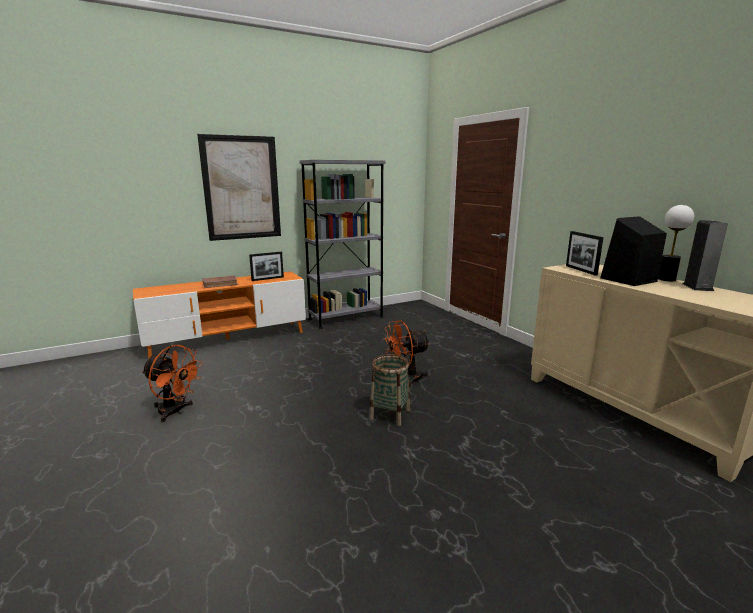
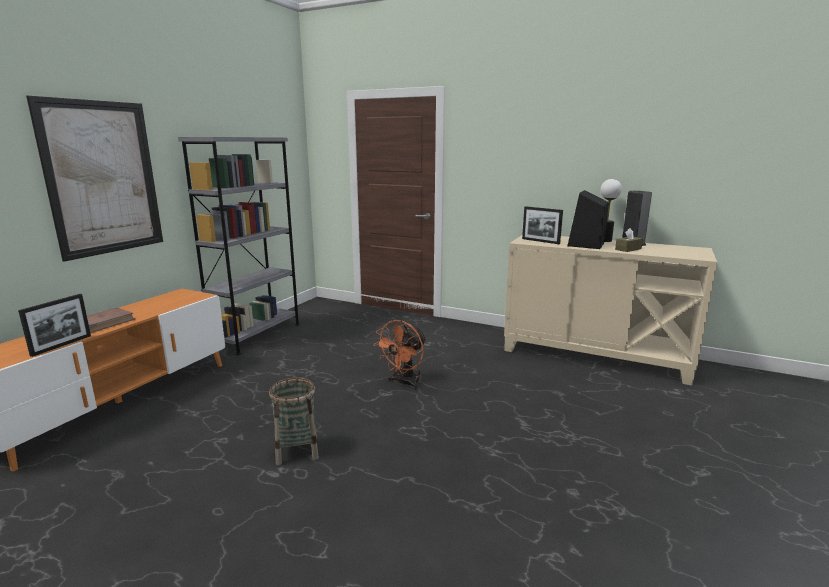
camera: 35 degrees left, 0 degrees up
orange fan [142,345,203,422] -> none
picture frame [249,252,284,281] -> picture frame moved to [18,294,91,357]
basket [369,354,410,426] -> basket moved to [269,377,319,465]
none -> brown tissue box [615,228,643,252]

